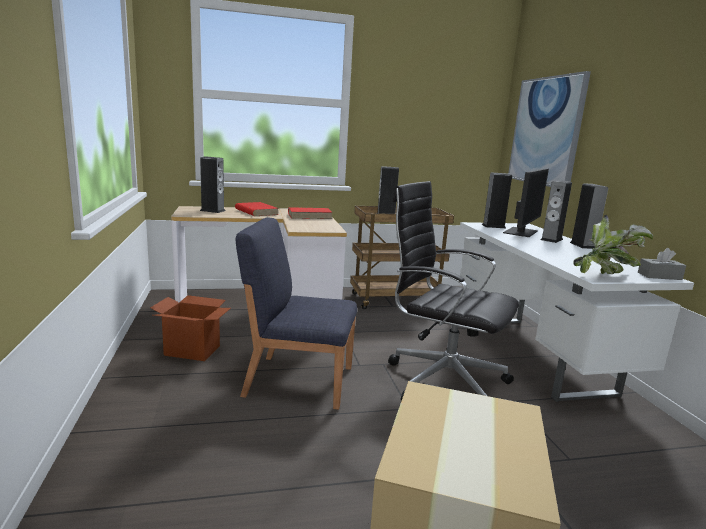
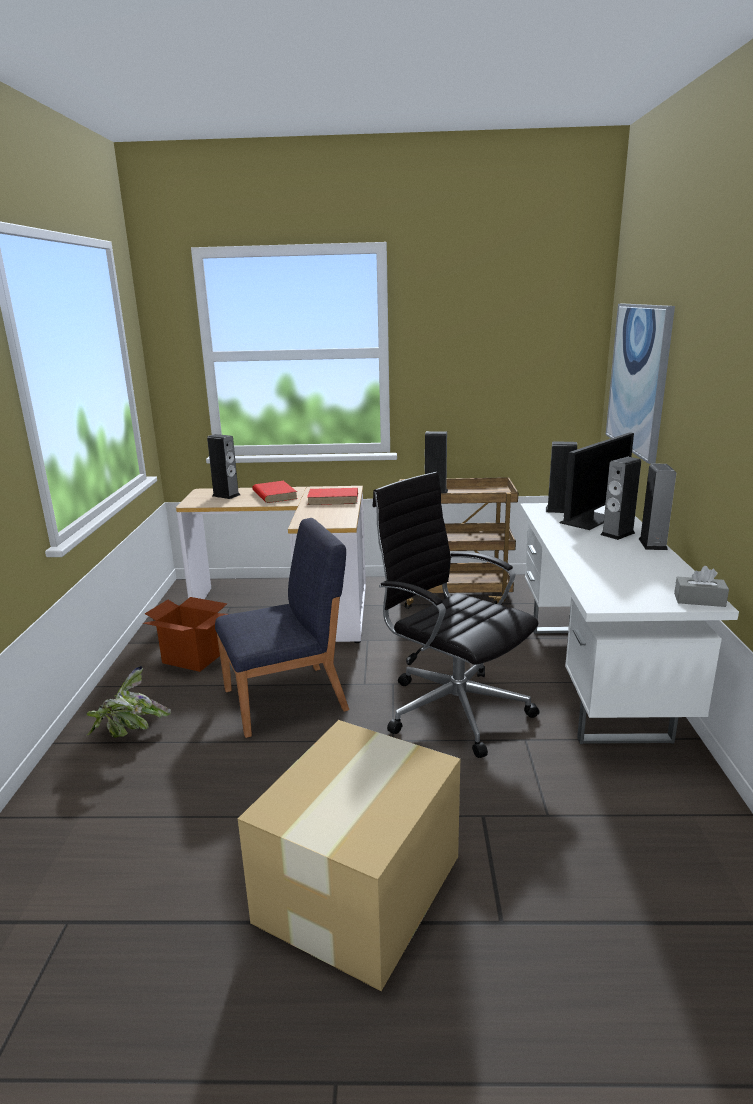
camera: 15 degrees right, 5 degrees up
blue chair [236,217,357,410] -> blue chair turned 135 degrees clockwise [215,518,349,738]
potted plant [573,215,653,274] -> potted plant moved to [86,666,171,738]

